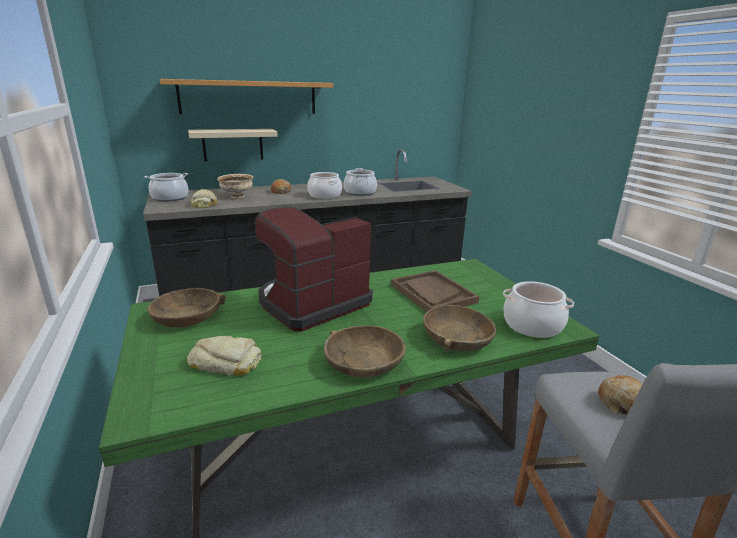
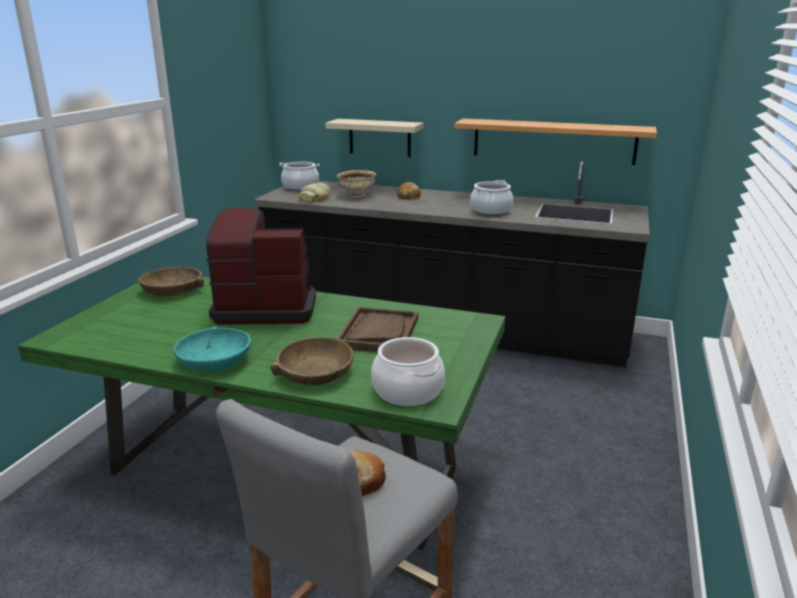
camera: 40 degrees right, 0 degrees up
shelf [160,79,333,114] -> shelf moved to [454,118,657,165]
bread [187,336,262,375] -> none
cooking pot [307,172,342,199] -> none
brown bowl [324,325,406,378] -> turquoise bowl [173,326,251,371]

